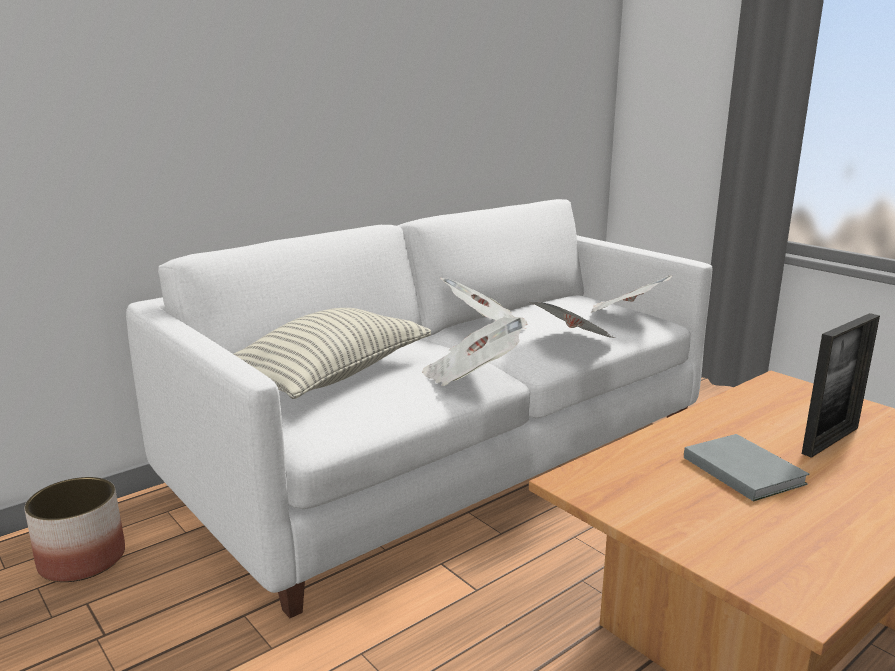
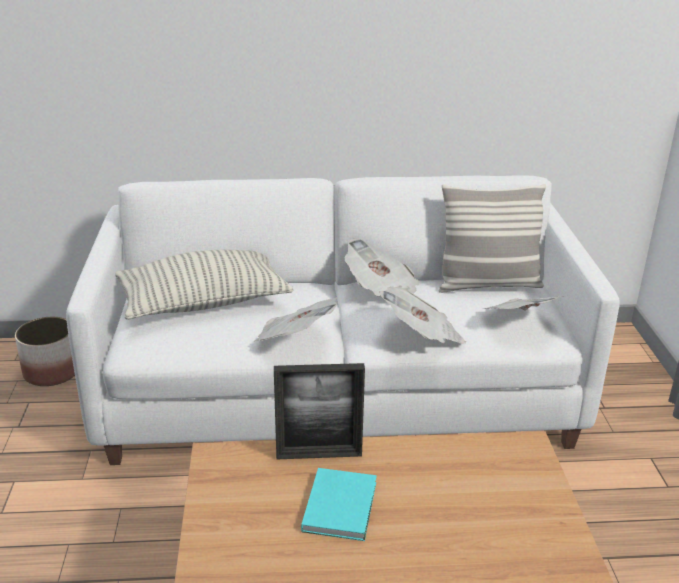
camera: 35 degrees right, 10 degrees up
grey book [684,434,809,501] -> turquoise book [301,468,377,541]
picture frame [802,313,880,458] -> picture frame moved to [274,363,365,460]
none -> pillow [439,184,546,293]

